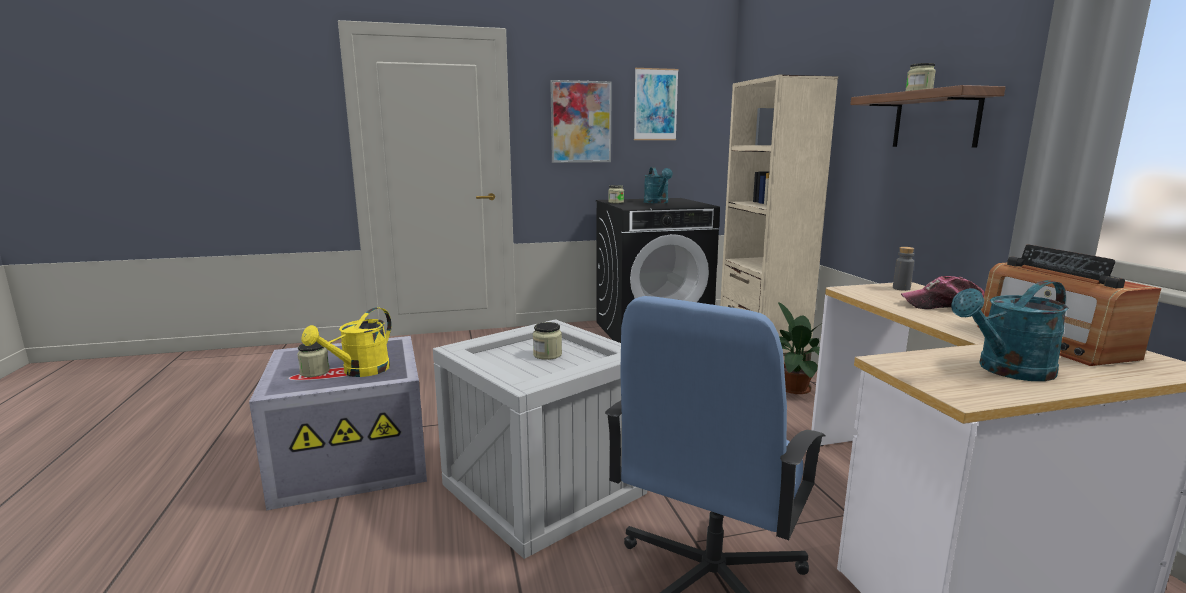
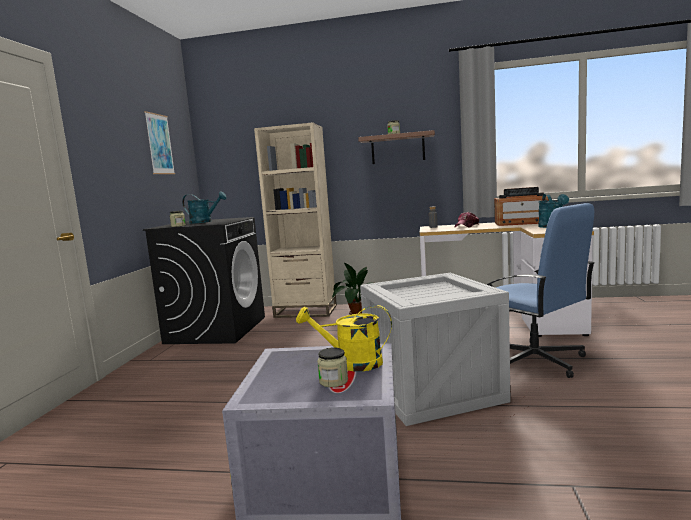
camera: 65 degrees left, 5 degrees down
yellow watering can [301,307,391,377] -> yellow watering can turned 135 degrees clockwise [296,305,392,371]
jar [533,322,562,360] -> none
picture [550,80,612,163] -> none

